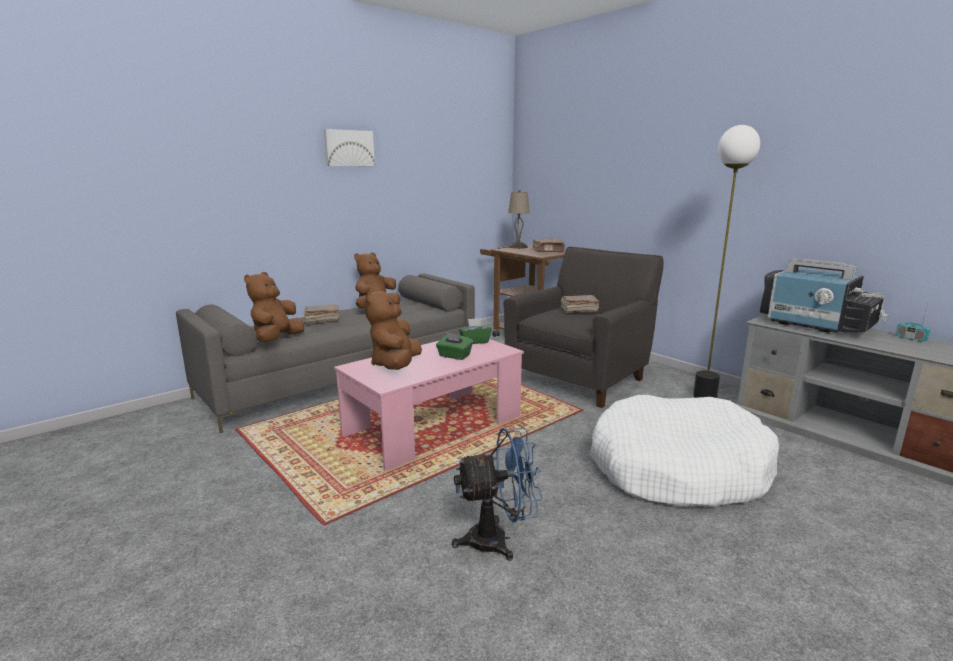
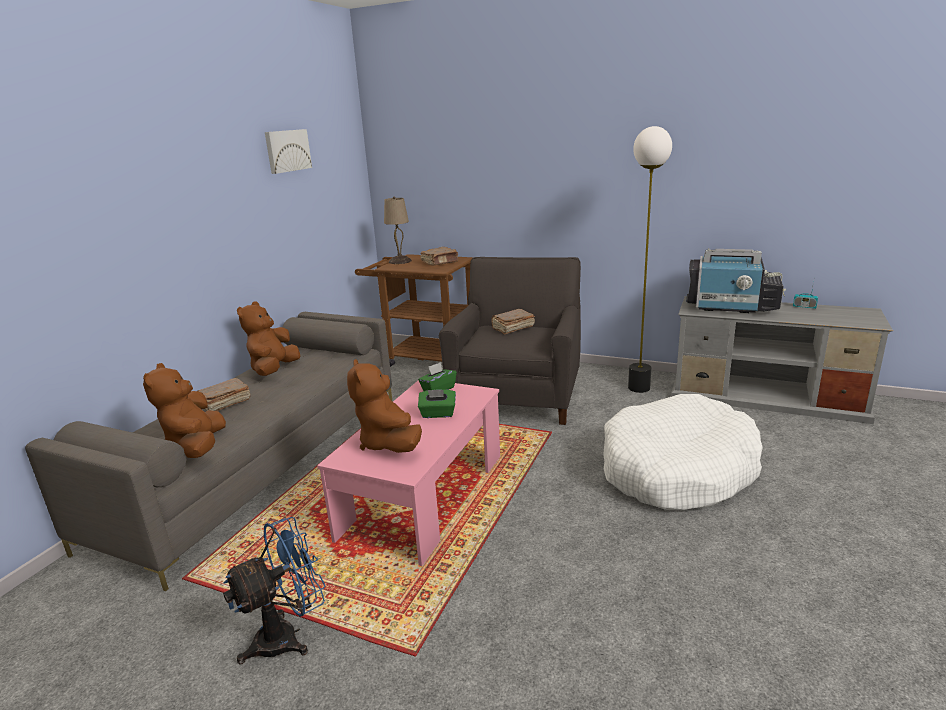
camera: 25 degrees left, 5 degrees up
picture [324,129,375,166] -> picture moved to [265,129,312,174]
blue fan [452,428,542,561] -> blue fan moved to [223,517,325,665]

